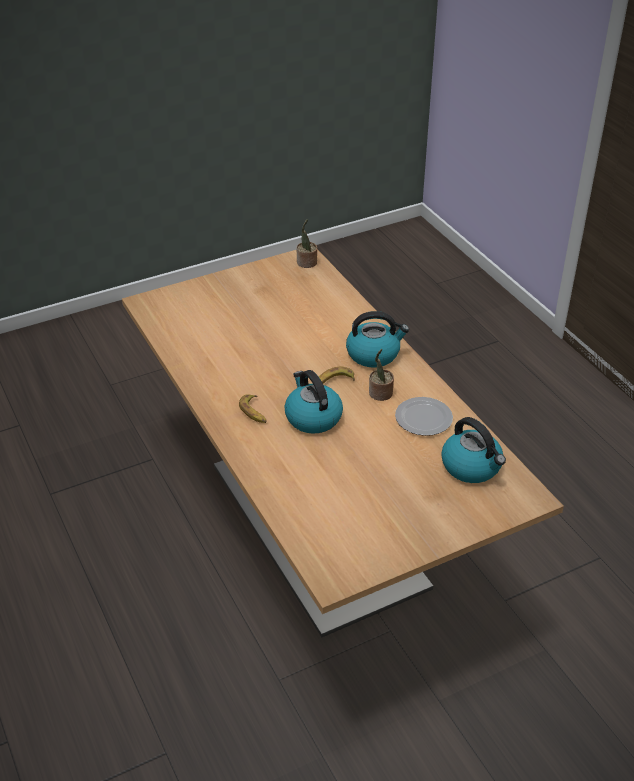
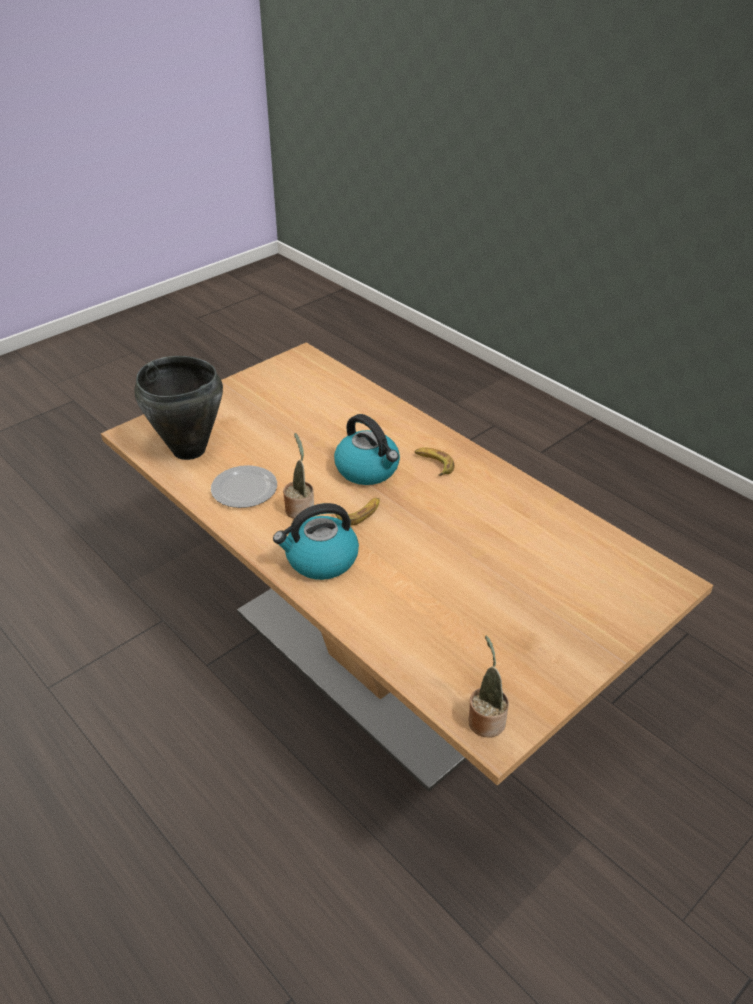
camera: 165 degrees right, 0 degrees up
kettle [441,417,506,483] -> black cooking pot [134,356,223,460]

